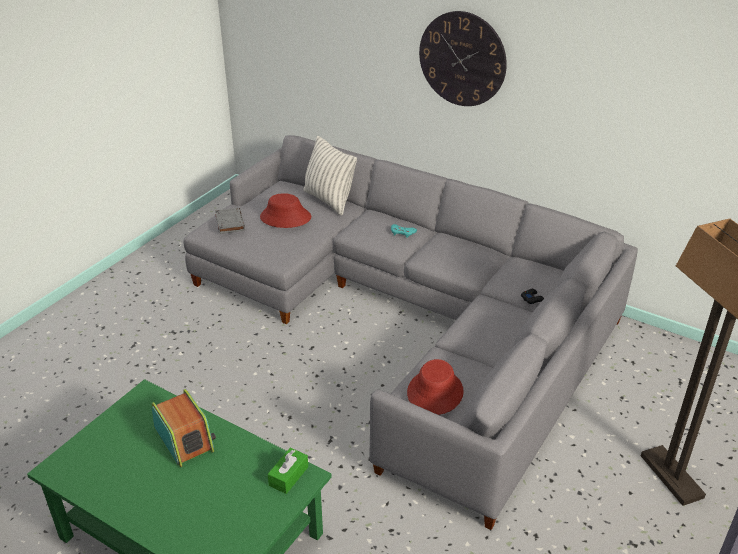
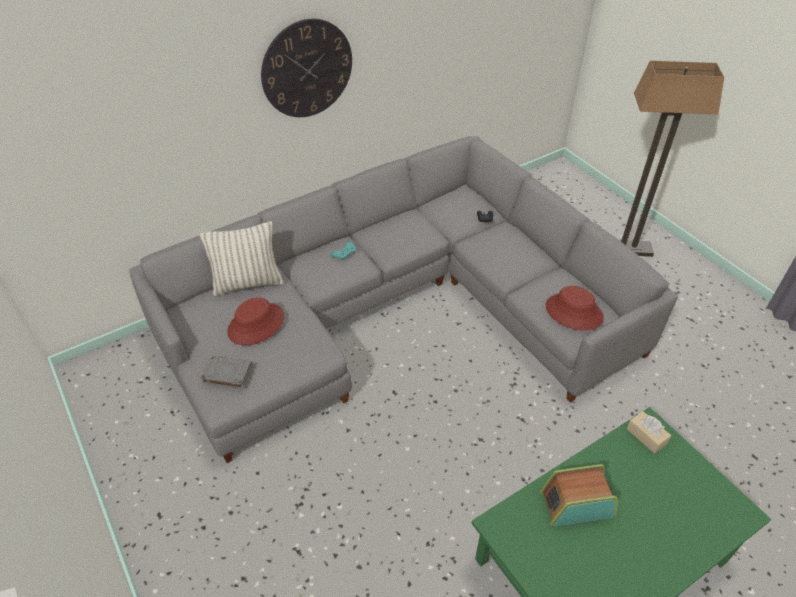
camera: 65 degrees left, 10 degrees up
green tissue box [268,448,308,494] -> beige tissue box [627,411,671,454]

